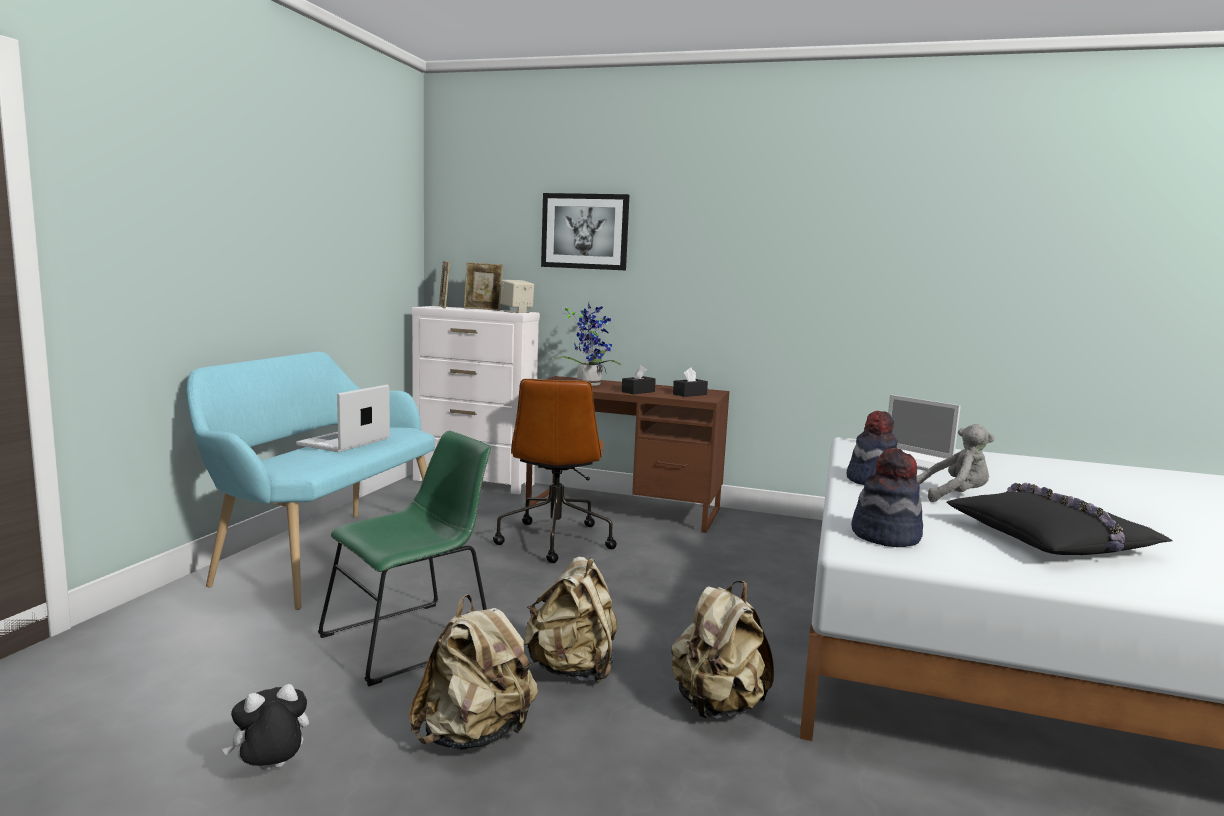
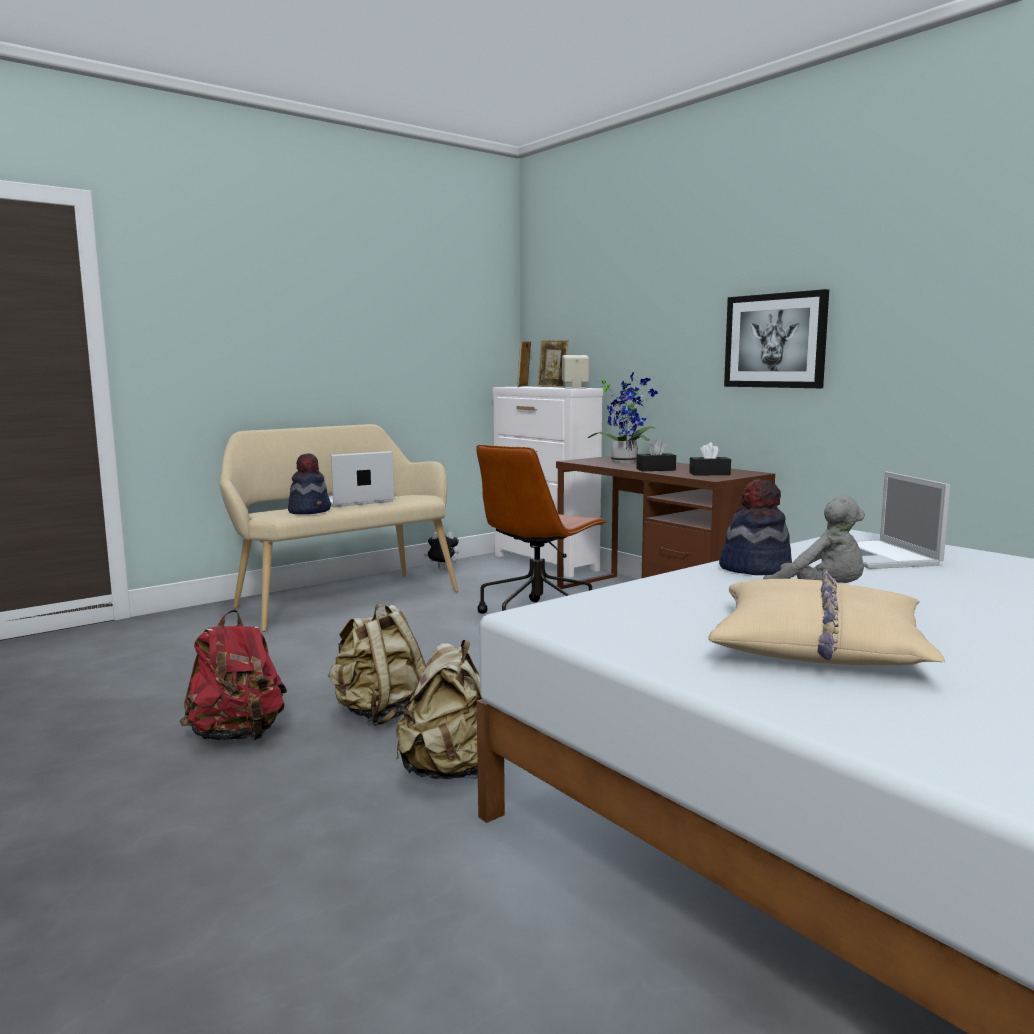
camera: 35 degrees right, 0 degrees up
turquoise bench [186,352,435,610] -> beige bench [219,424,459,632]
plush toy [222,684,309,770] -> plush toy moved to [424,532,459,570]
green chair [318,431,491,686] -> none
beige backpack [408,594,538,750] -> red backpack [179,610,287,741]
picture [541,193,629,270] -> picture moved to [724,289,829,388]
hat [851,448,923,547] -> hat moved to [288,453,331,514]
black pillow [947,483,1173,555] -> beige pillow [708,569,945,665]

